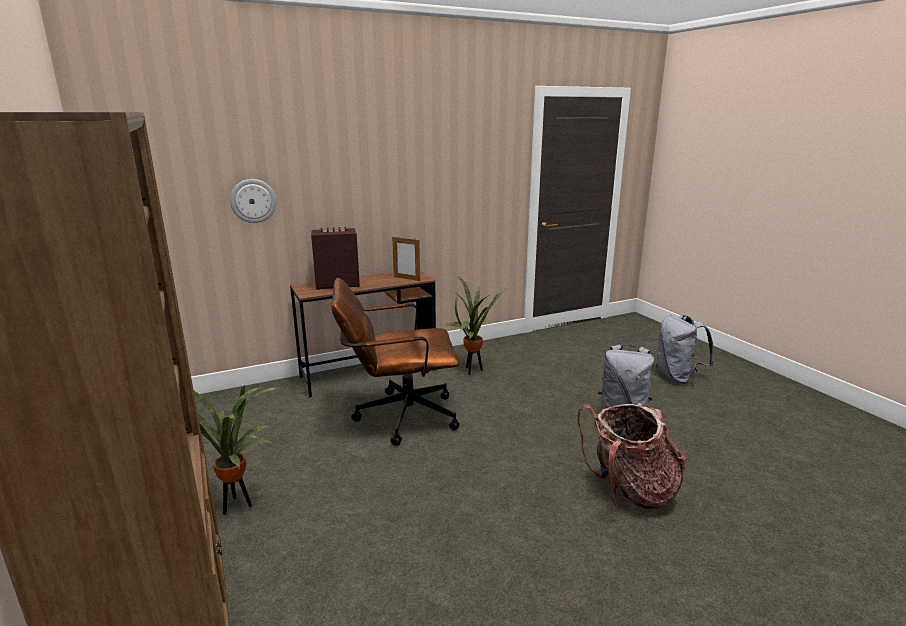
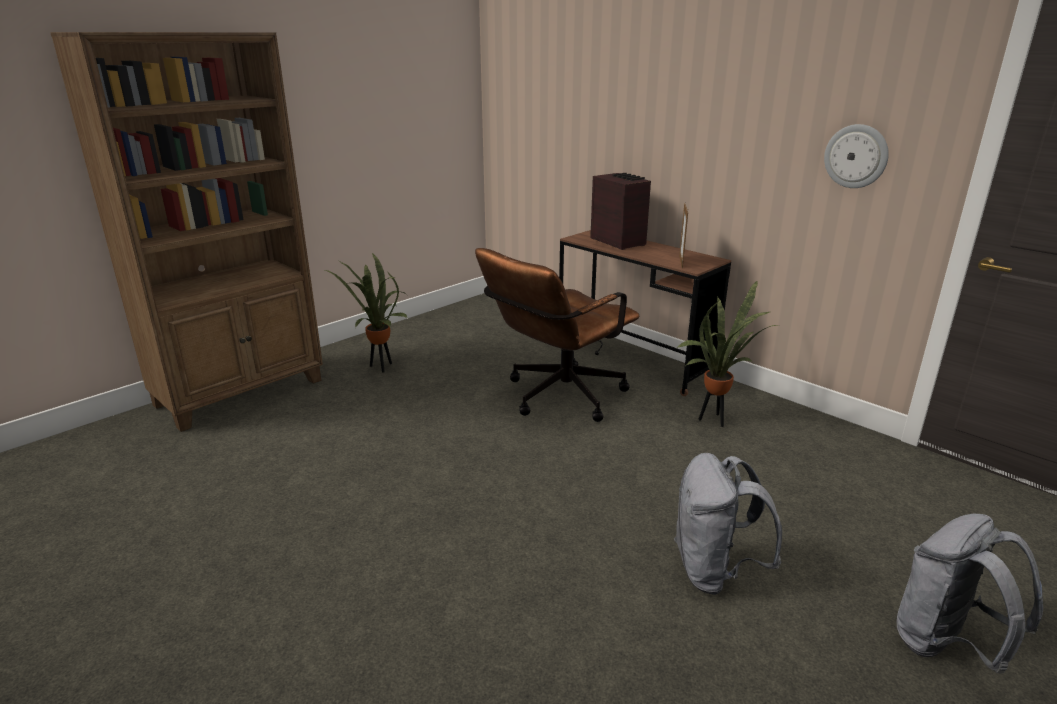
camera: 70 degrees right, 5 degrees up
wall clock [230,179,277,223] -> wall clock moved to [824,124,889,188]
brown office chair [331,278,460,446] -> brown office chair turned 105 degrees counterclockwise [475,248,639,422]
backpack [577,403,686,509] -> none

